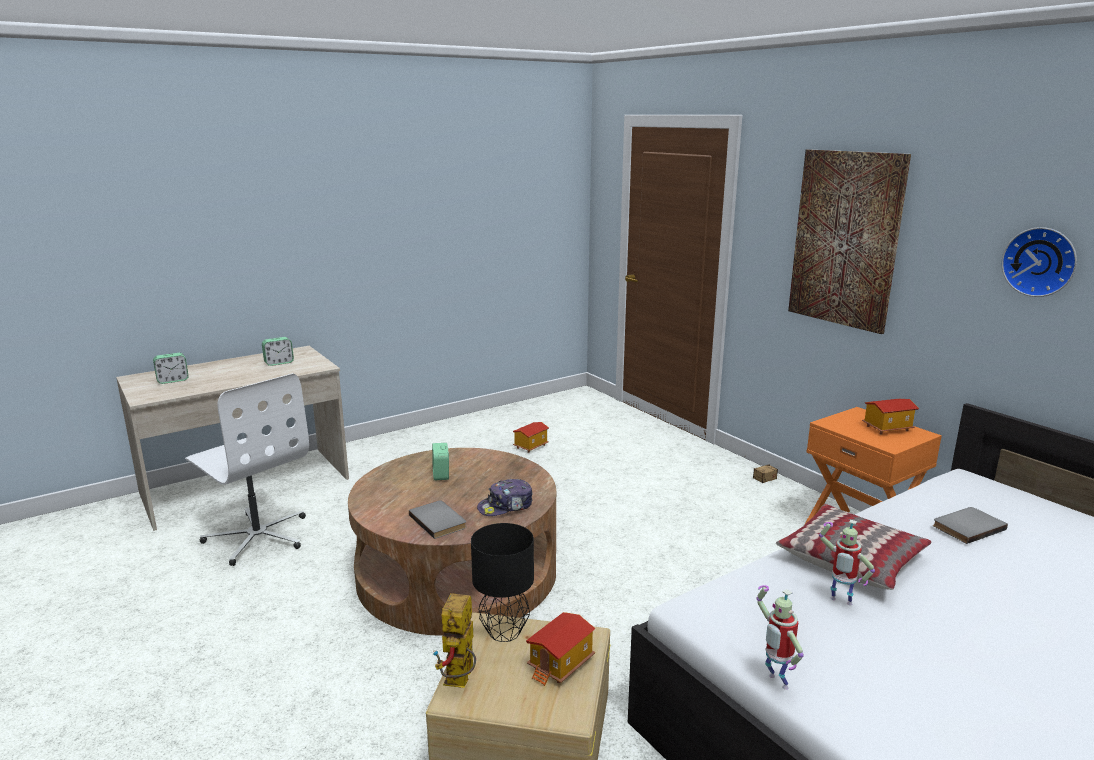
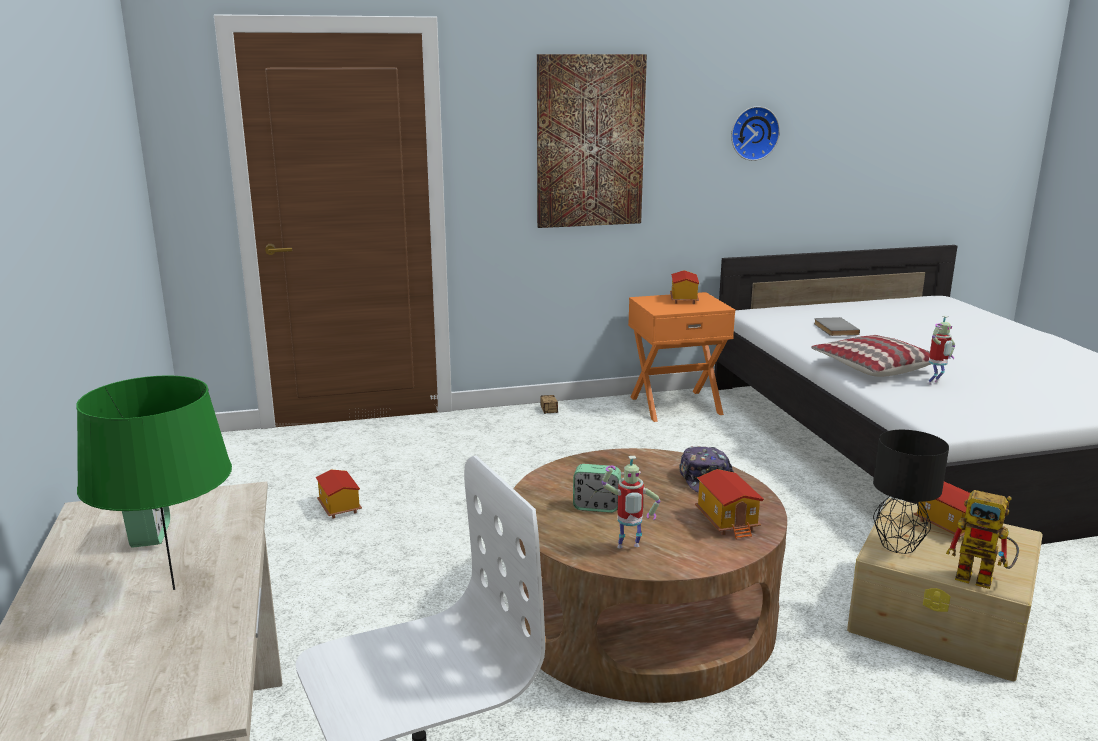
camera: 70 degrees left, 0 degrees up
alarm clock [153,353,189,384] -> none
grey book [409,500,467,539] -> toy house [695,469,764,539]
toy robot [757,585,804,690] -> toy robot moved to [601,456,661,548]
none -> green table lamp [76,375,232,590]

